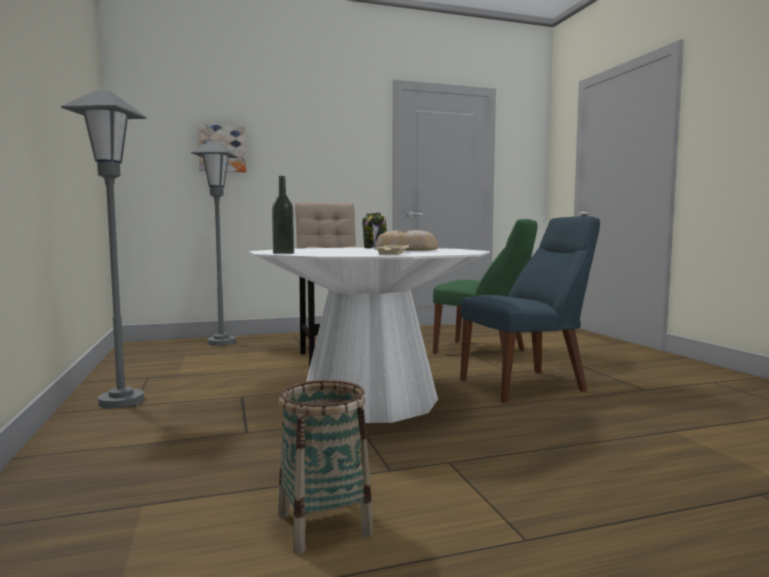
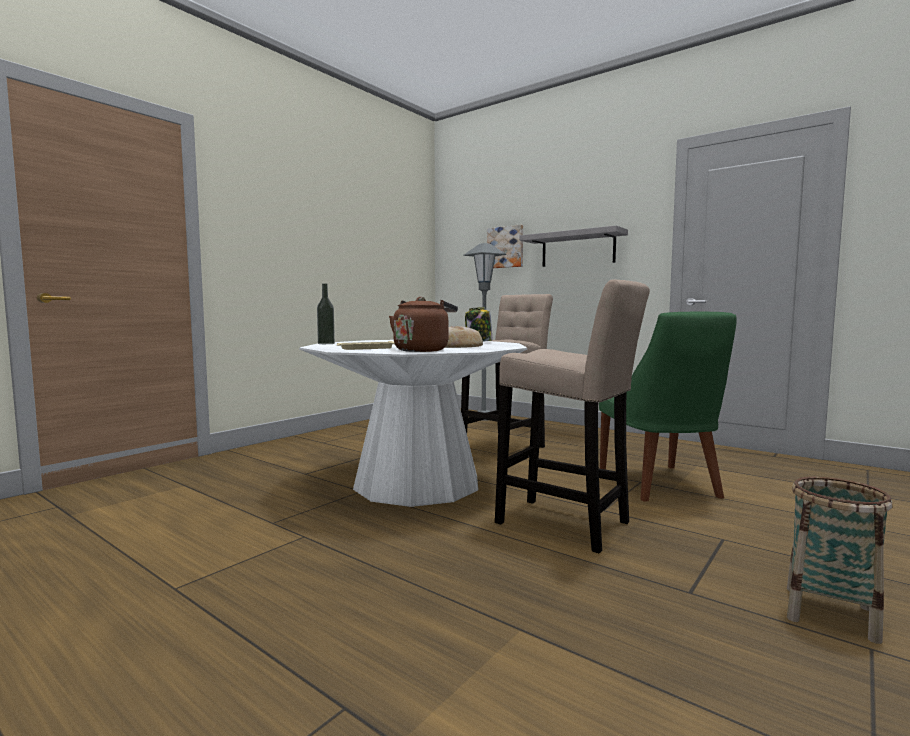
camera: 55 degrees right, 0 degrees up
grey floor lamp [61,91,147,408] -> none
basket [278,380,373,554] -> basket moved to [787,477,892,644]
blue chair [460,217,600,403] -> beige stool [495,279,650,554]
none -> brown kettle [389,297,458,352]
none -> grey shelf [520,225,628,267]

